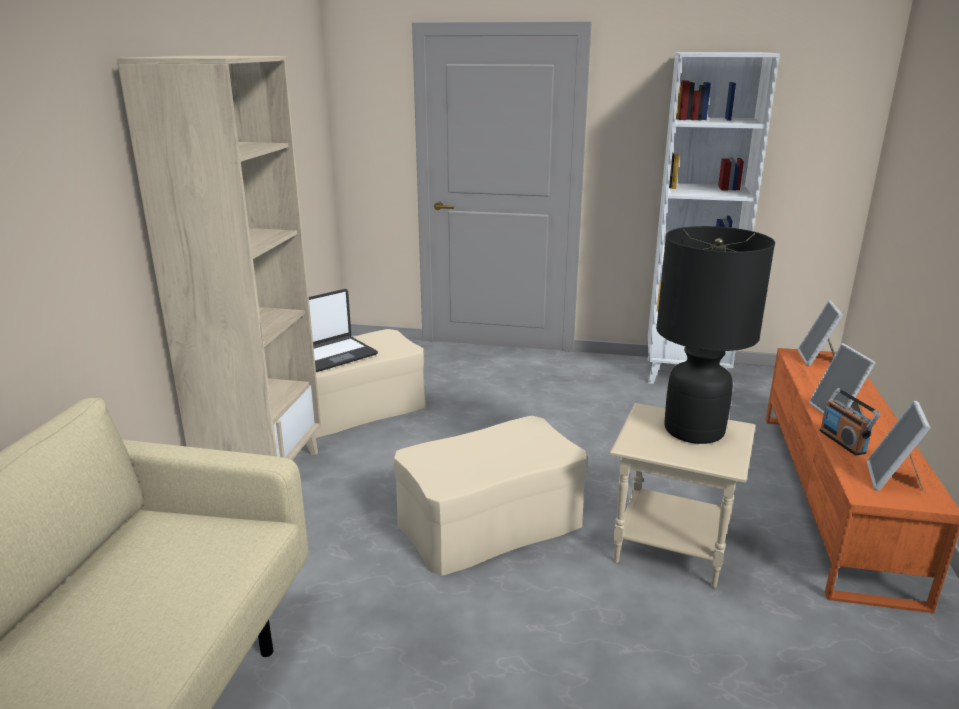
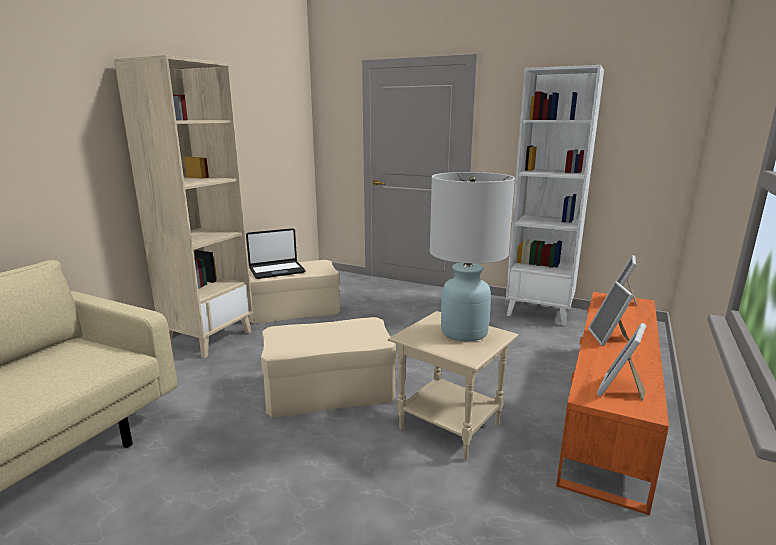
camera: 15 degrees right, 5 degrees down
black table lamp [656,226,775,444] -> white table lamp [430,172,515,342]
radio [819,388,881,456] -> none

